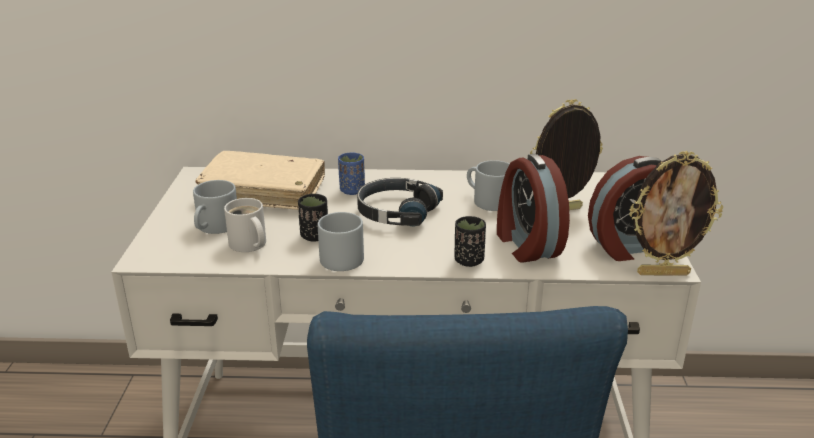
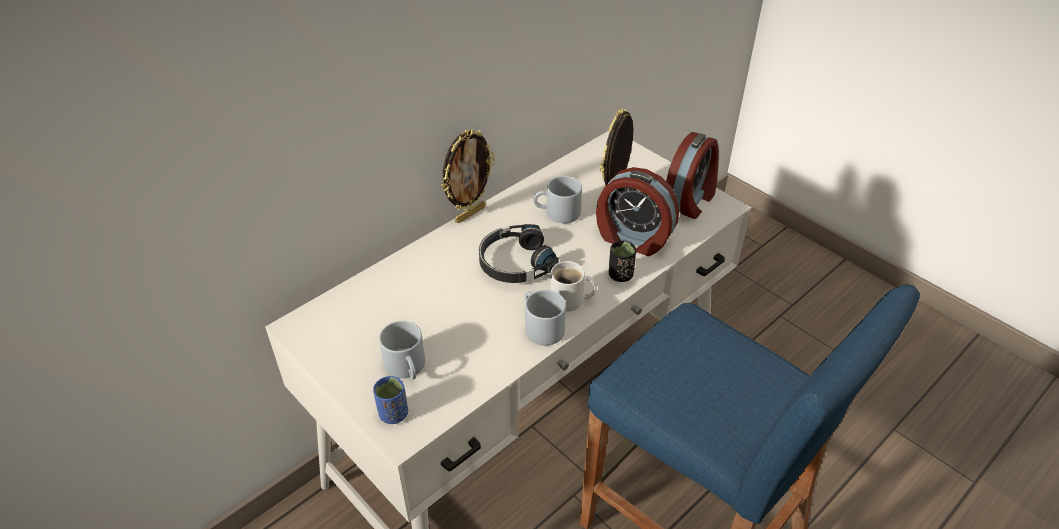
camera: 45 degrees left, 15 degrees up
beige book [195,151,325,210] -> none
white mug [224,198,266,252] -> white mug moved to [550,261,597,311]
black cup [298,193,328,242] -> none
blue cup [338,152,365,195] -> blue cup moved to [373,376,408,424]
picture frame [629,151,723,276] -> picture frame moved to [441,129,495,223]

